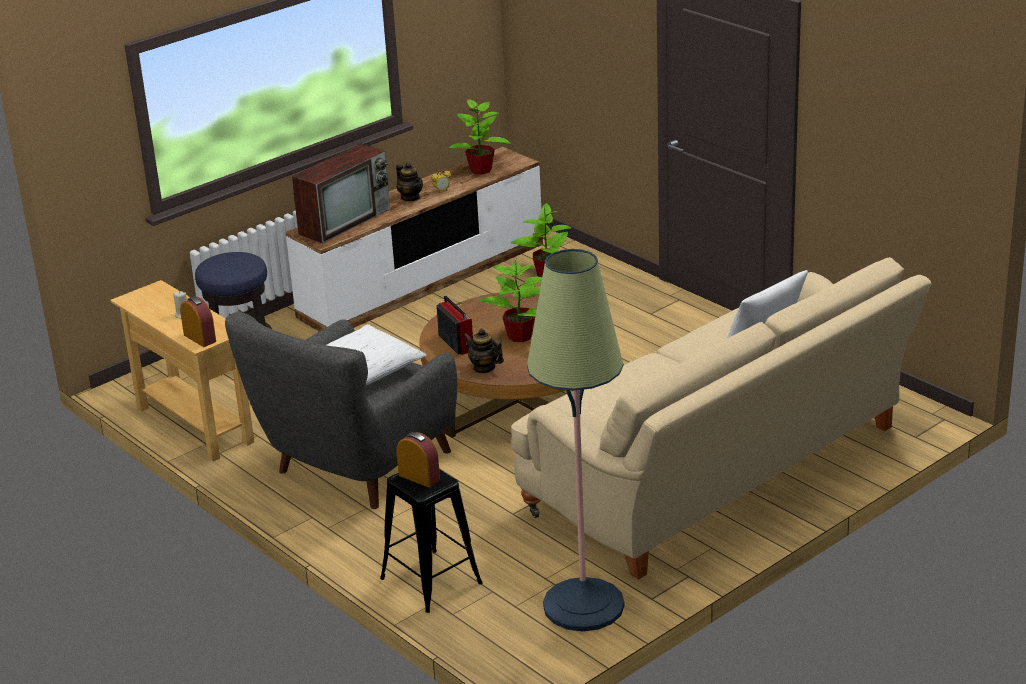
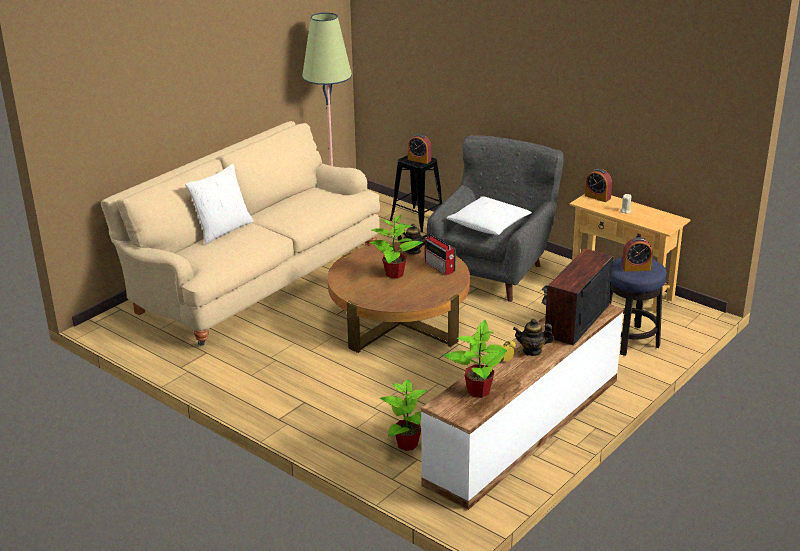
camera: 170 degrees right, 0 degrees up
teapot [396,162,423,201] -> teapot turned 45 degrees counterclockwise [513,319,554,356]
none -> alarm clock [622,237,653,271]

